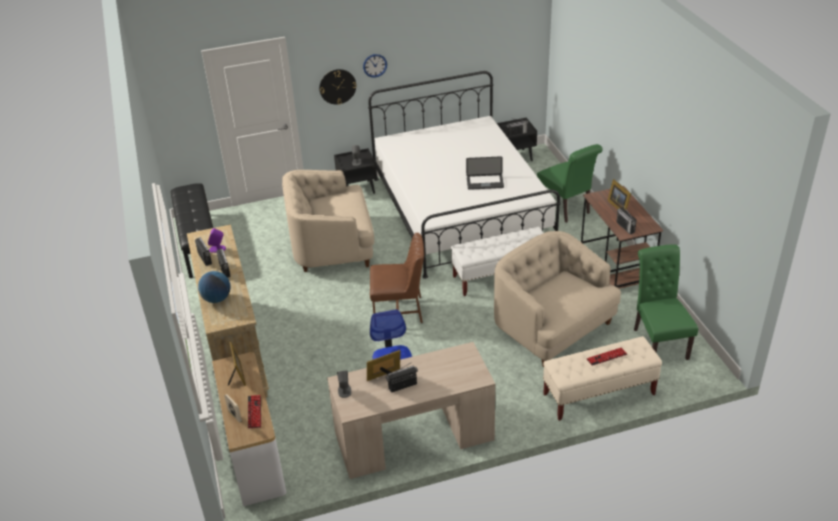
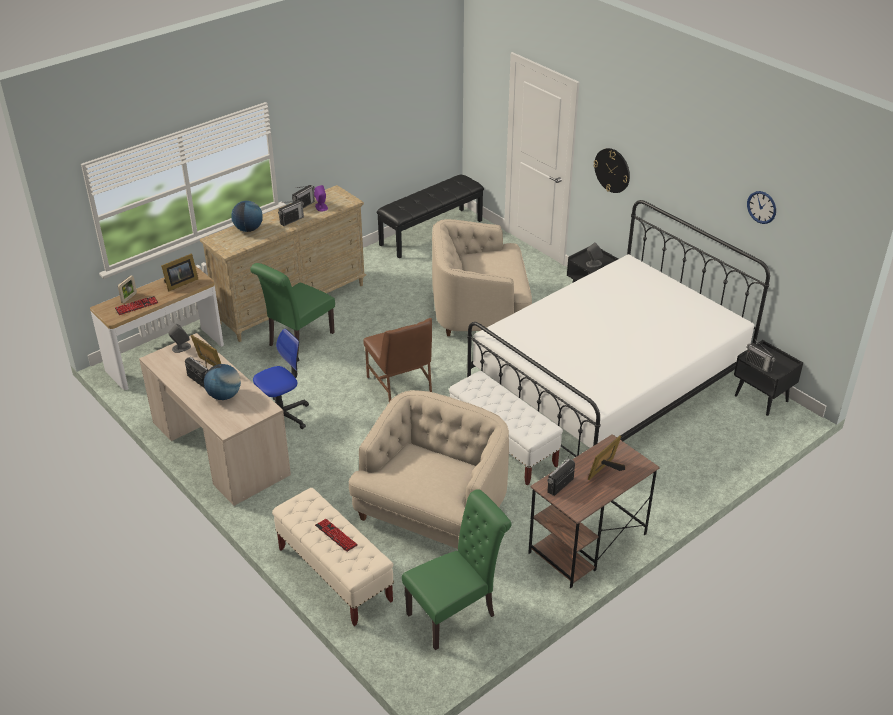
camera: 65 degrees right, 0 degrees up
beige armchair [282,170,374,272] -> beige armchair turned 60 degrees counterclockwise [432,219,532,336]
wall clock [363,54,387,78] -> wall clock moved to [747,191,776,224]
laptop [466,156,504,190] -> none
green chair [537,144,603,223] -> green chair moved to [250,263,335,355]
none -> globe [204,364,241,400]

